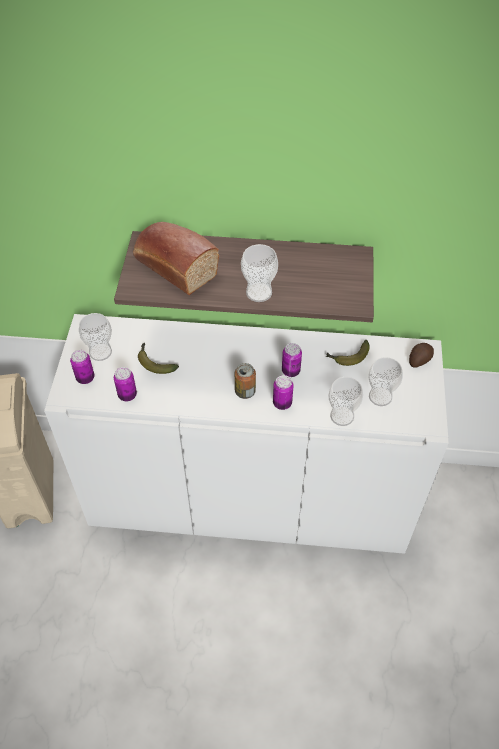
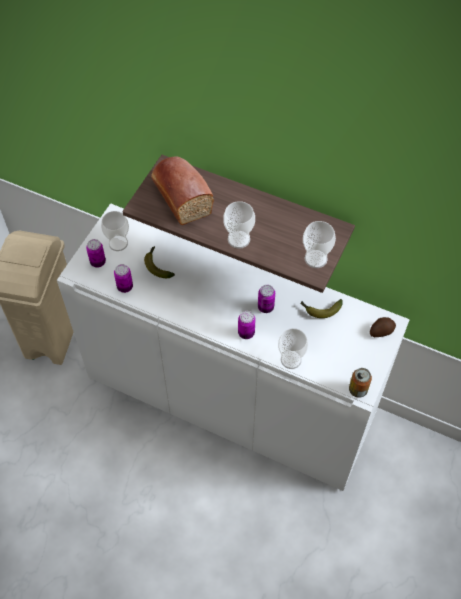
camera: 20 degrees right, 5 degrees up
can [235,363,256,399] -> can moved to [349,368,372,398]
cup [368,357,403,406] -> cup moved to [303,221,336,268]

